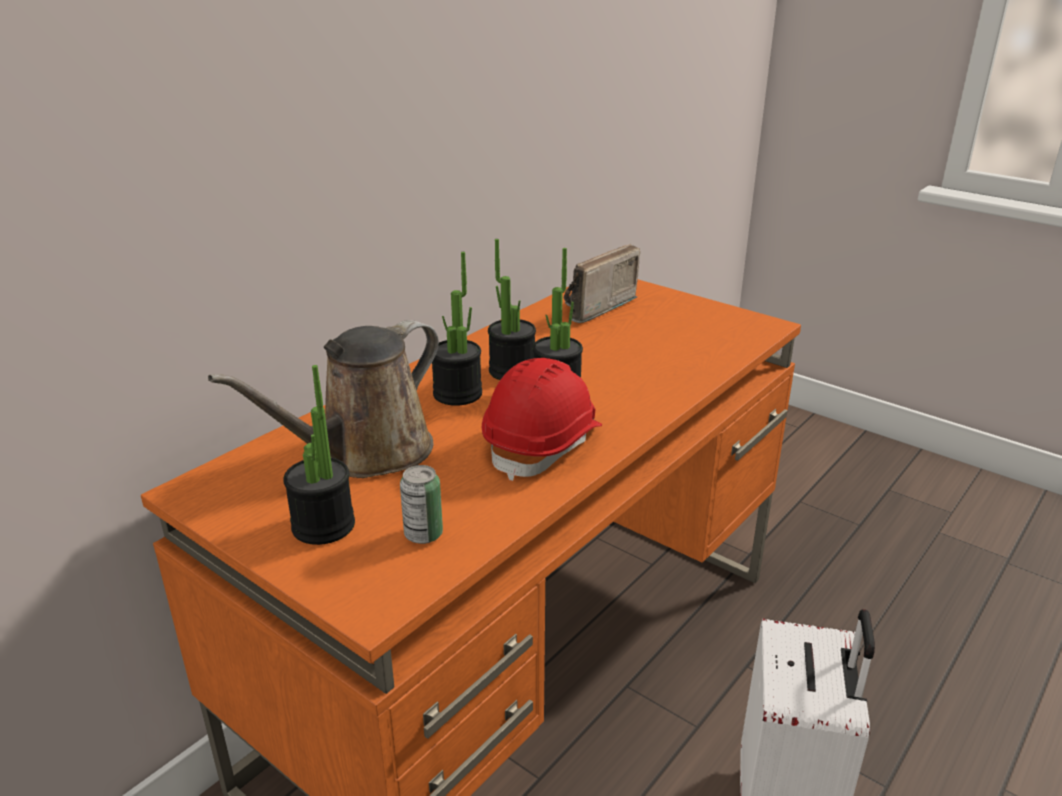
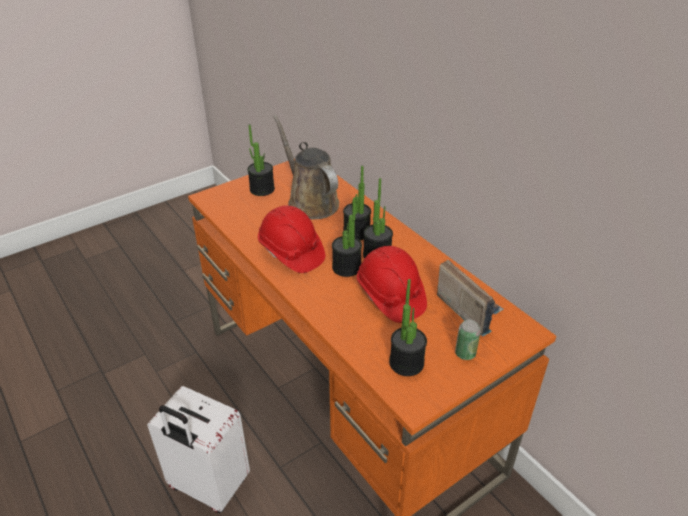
camera: 105 degrees right, 10 degrees up
can [400,465,443,544] -> can moved to [455,320,481,360]
none -> red hard hat [357,246,427,323]
none -> potted plant [389,279,427,376]

